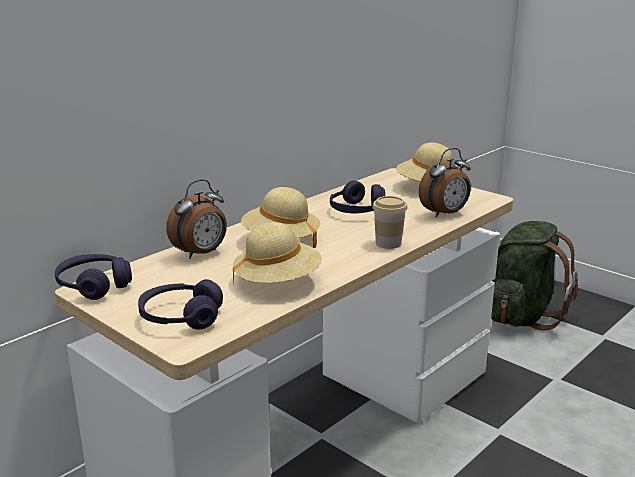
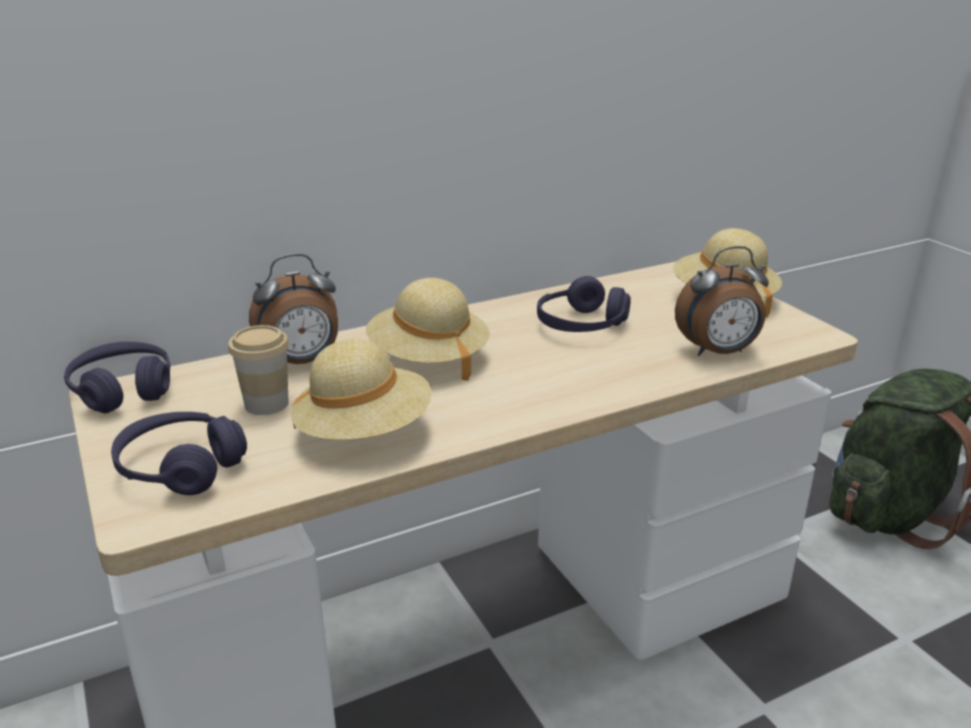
camera: 20 degrees right, 5 degrees up
cup [372,196,407,249] -> cup moved to [228,325,289,415]

